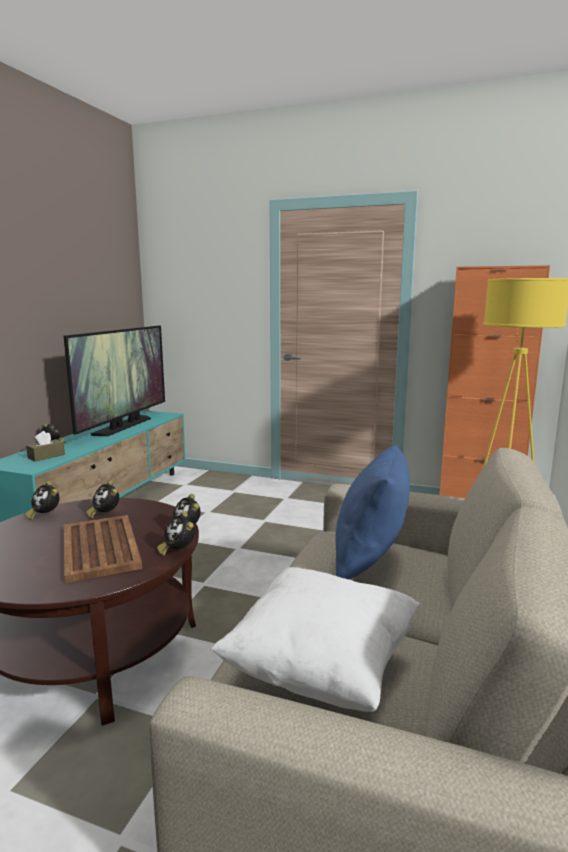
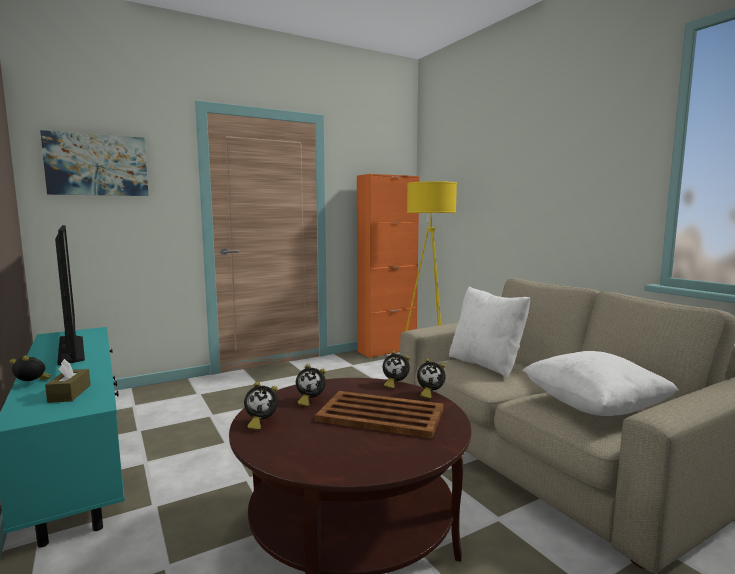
camera: 50 degrees left, 5 degrees down
blue pillow [336,444,410,579] -> white pillow [449,287,530,378]
none -> picture [40,130,149,196]

